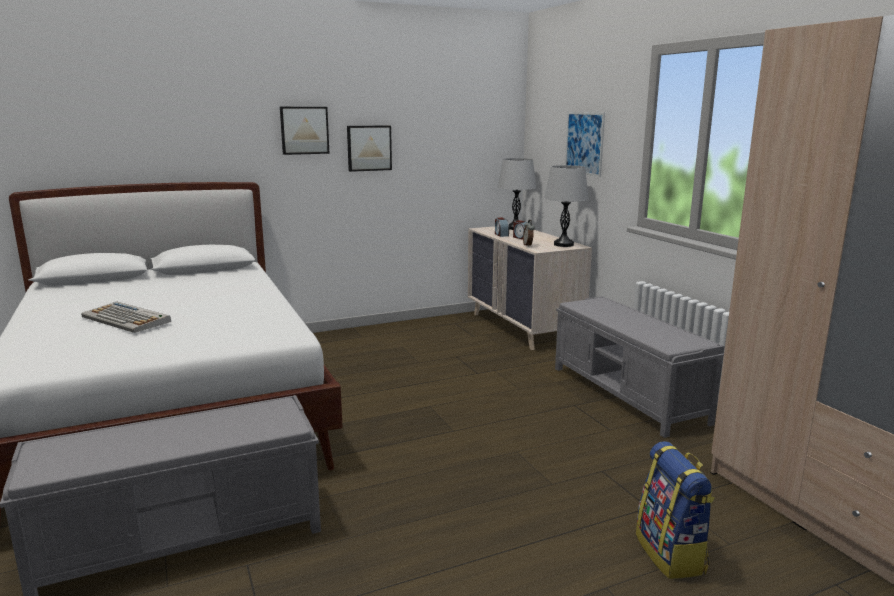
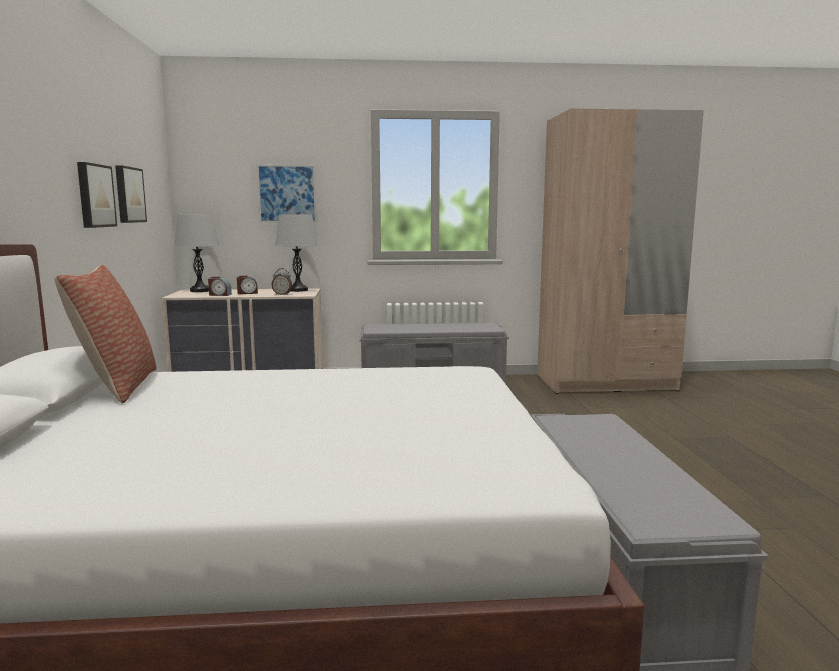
camera: 70 degrees left, 5 degrees down
keyboard [81,302,171,333] -> none
picture [280,107,330,155] -> picture moved to [115,165,147,223]
backpack [636,441,715,579] -> none
none -> pillow [54,265,156,404]

